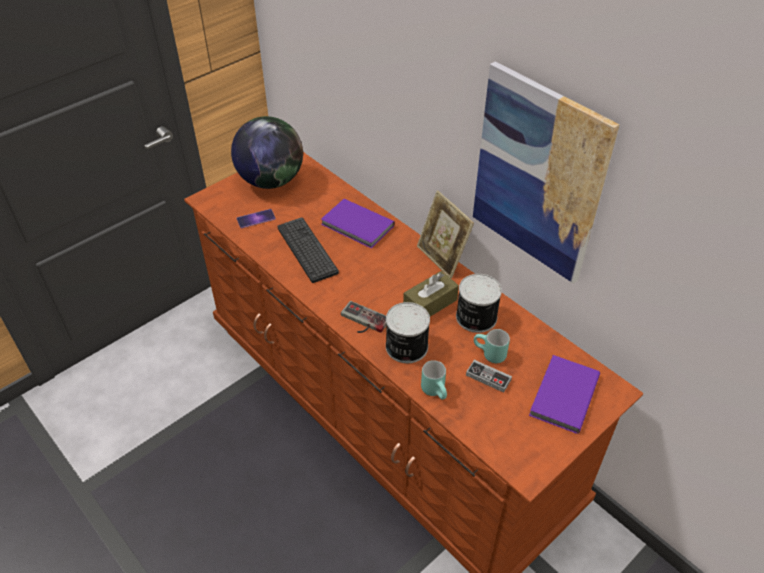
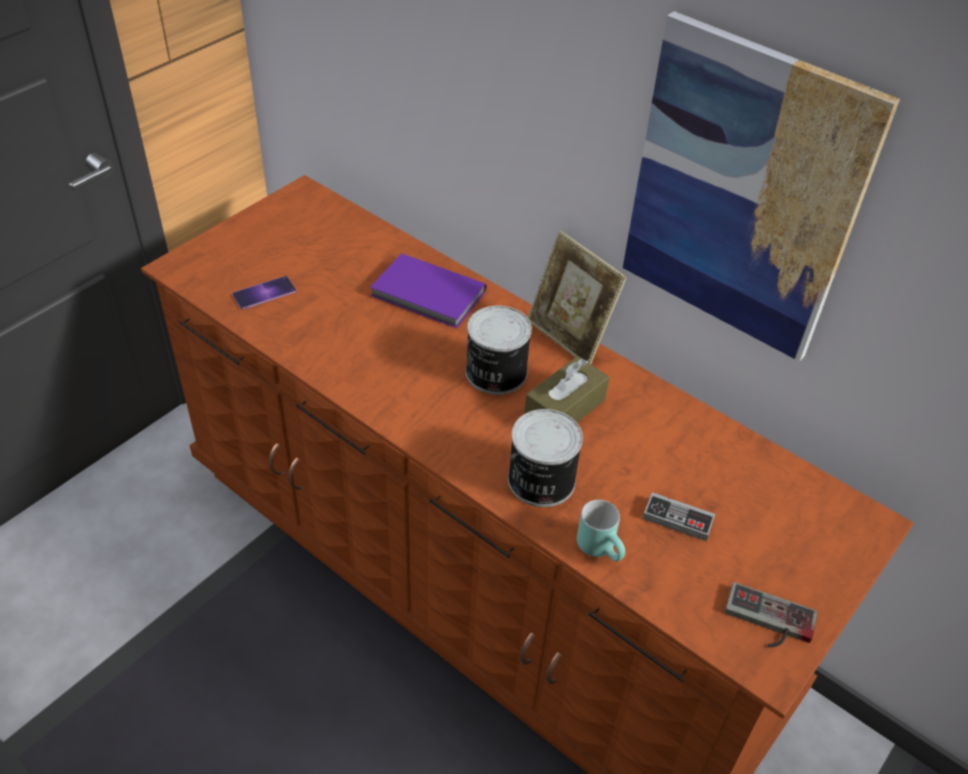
camera: 10 degrees left, 0 degrees up
globe [231,116,303,189] -> none
keyboard [277,217,339,283] -> none
game controller [341,301,386,333] -> game controller moved to [725,582,818,647]
can [456,274,502,333] -> can moved to [466,306,532,395]
turquoise mug [474,329,510,363] -> none
purple book [529,355,600,434] -> none

